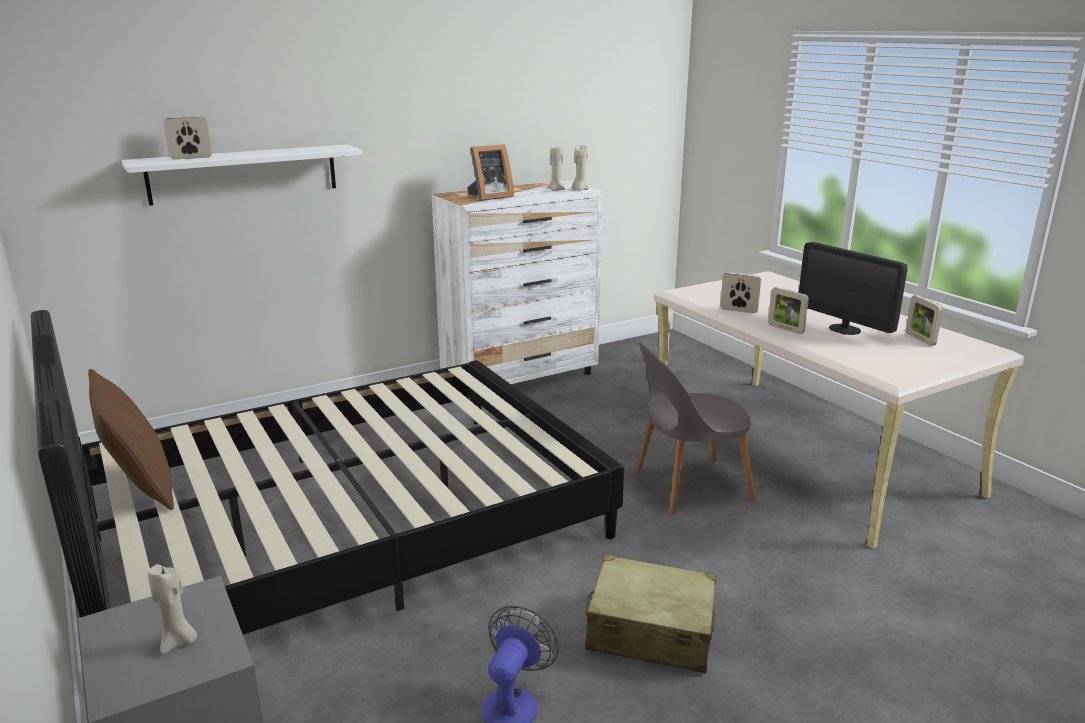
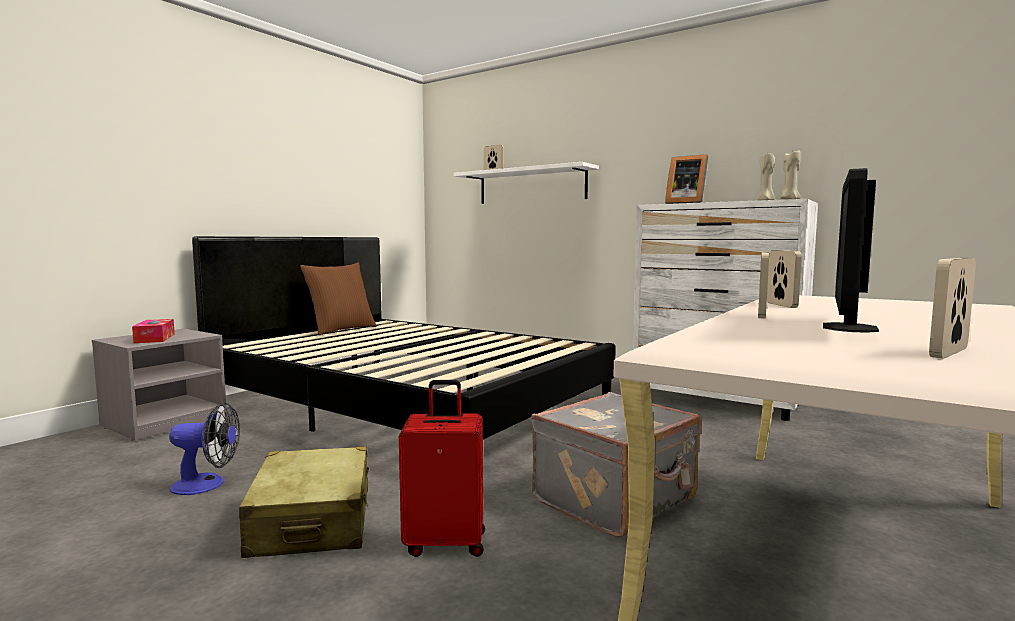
camera: 65 degrees right, 15 degrees down
beige candle [148,564,197,654] -> tissue box [132,319,175,343]
grey chair [635,341,756,515] -> grey suitcase [531,392,701,537]
none -> red suitcase [399,380,485,557]

